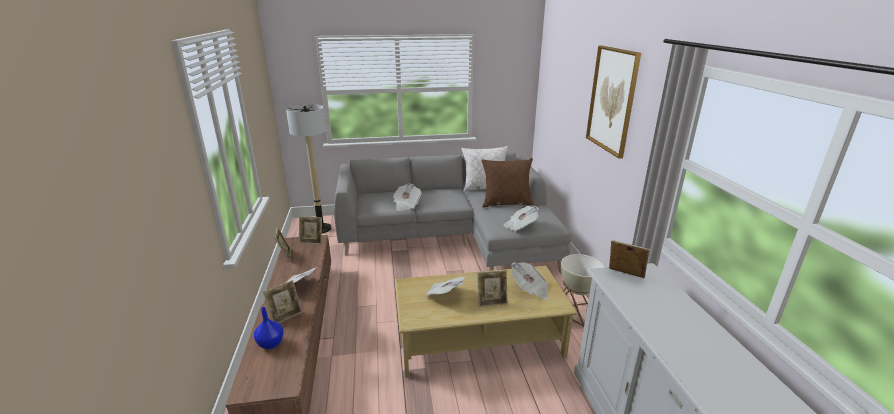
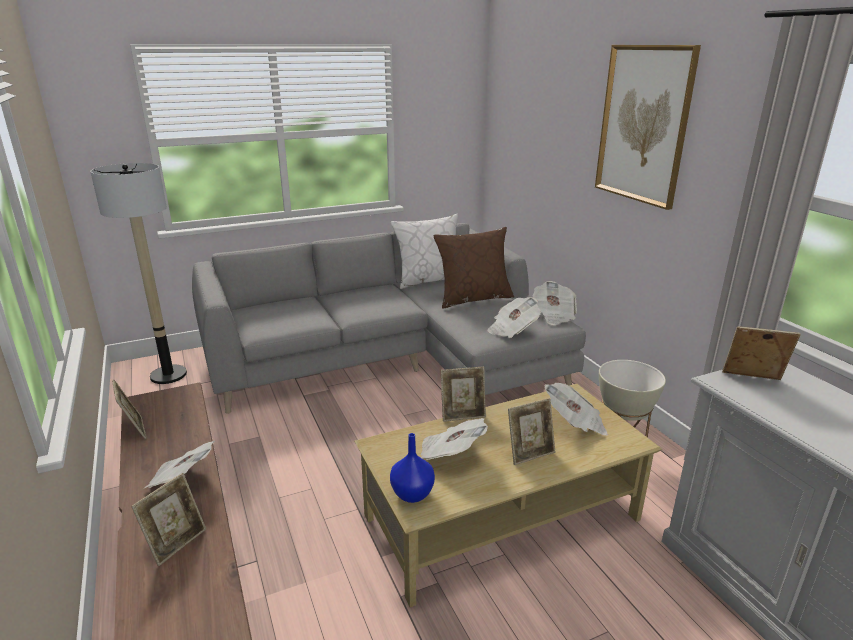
camera: 15 degrees left, 0 degrees up
blue vase [254,307,283,349] -> blue vase moved to [390,433,435,503]
picture frame [299,216,322,244] -> picture frame moved to [441,367,486,422]
newspaper [393,184,422,211] -> newspaper moved to [533,281,577,325]

